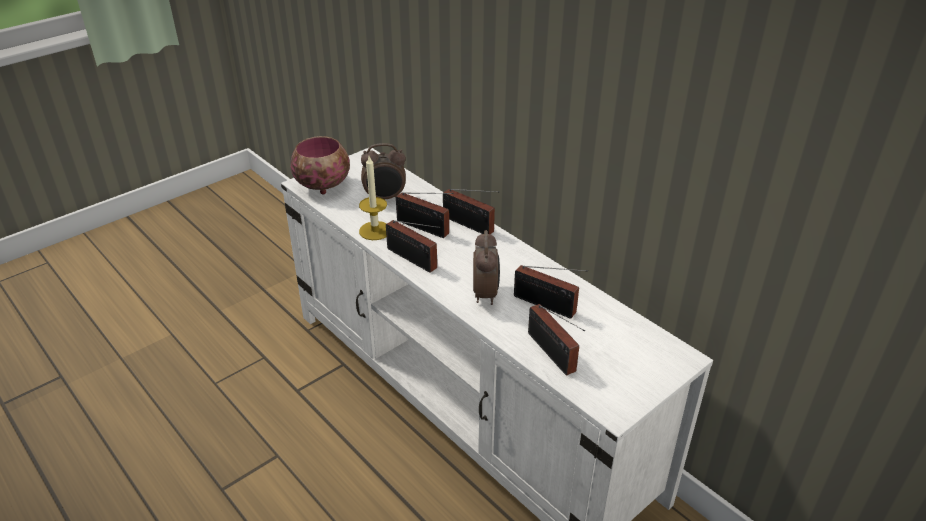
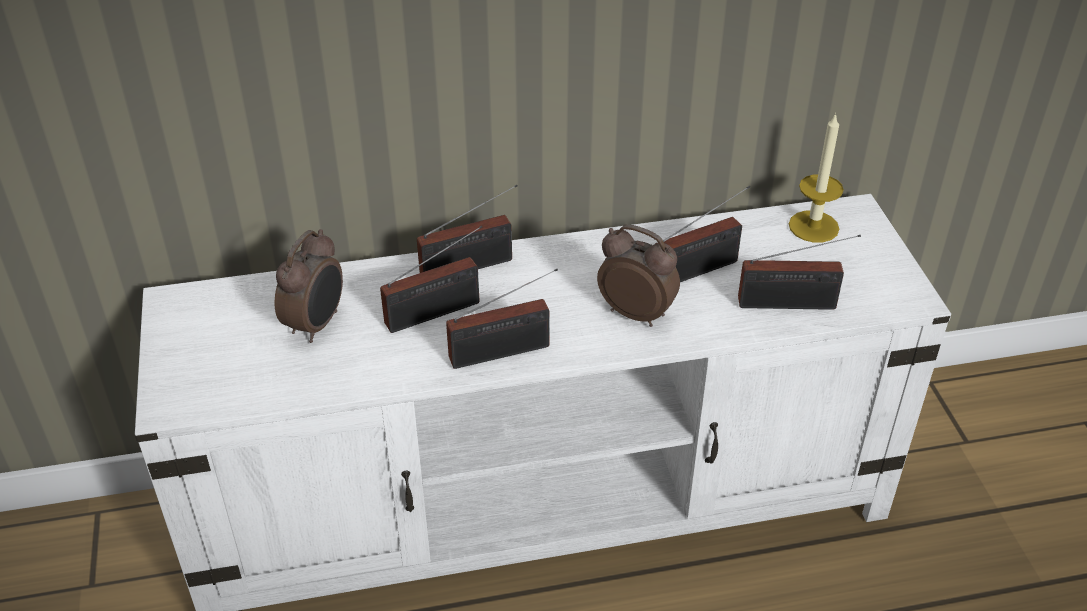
camera: 60 degrees left, 5 degrees up
bowl [290,136,350,195] -> none
candle [359,156,387,240] -> candle moved to [789,113,844,242]

